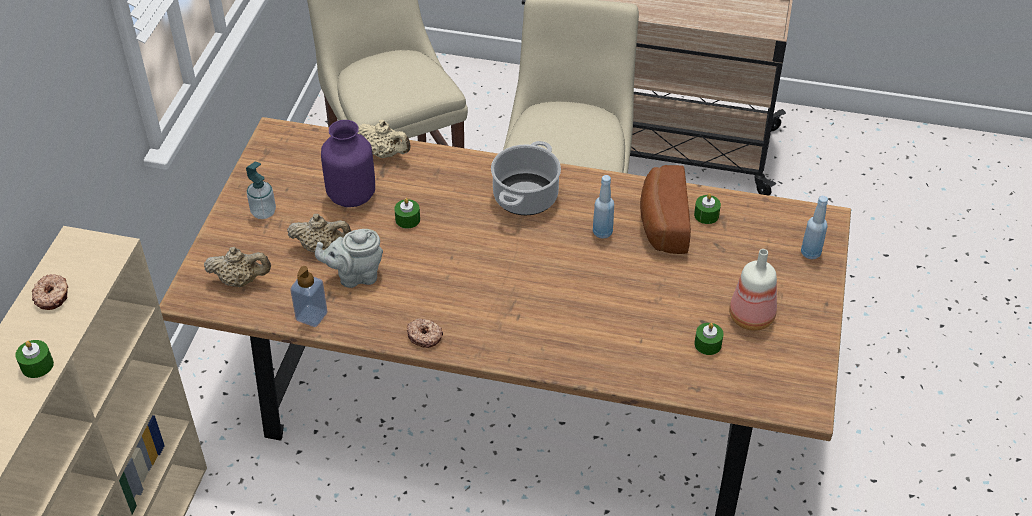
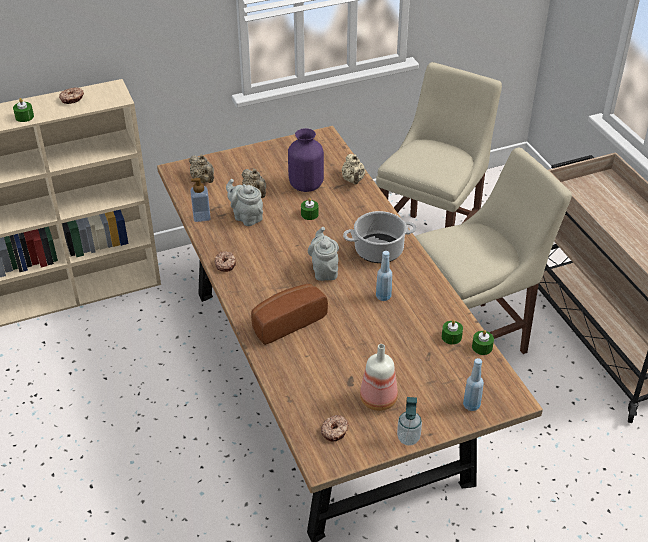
camera: 55 degrees right, 5 degrees down
soap dispenser [246,162,276,219] -> soap dispenser moved to [397,397,422,446]
bread [640,165,691,254] -> bread moved to [251,284,328,345]
green candle [694,323,724,355] -> green candle moved to [472,330,494,355]
none -> grey teapot [308,227,339,281]
none -> donut [321,415,349,441]

